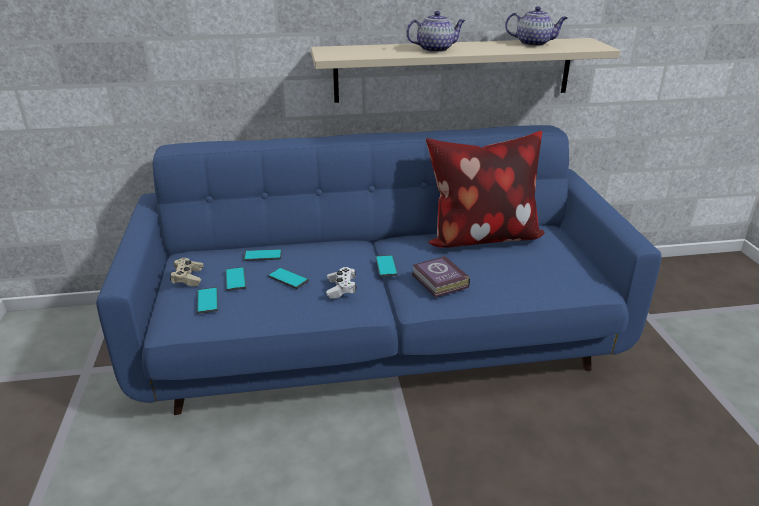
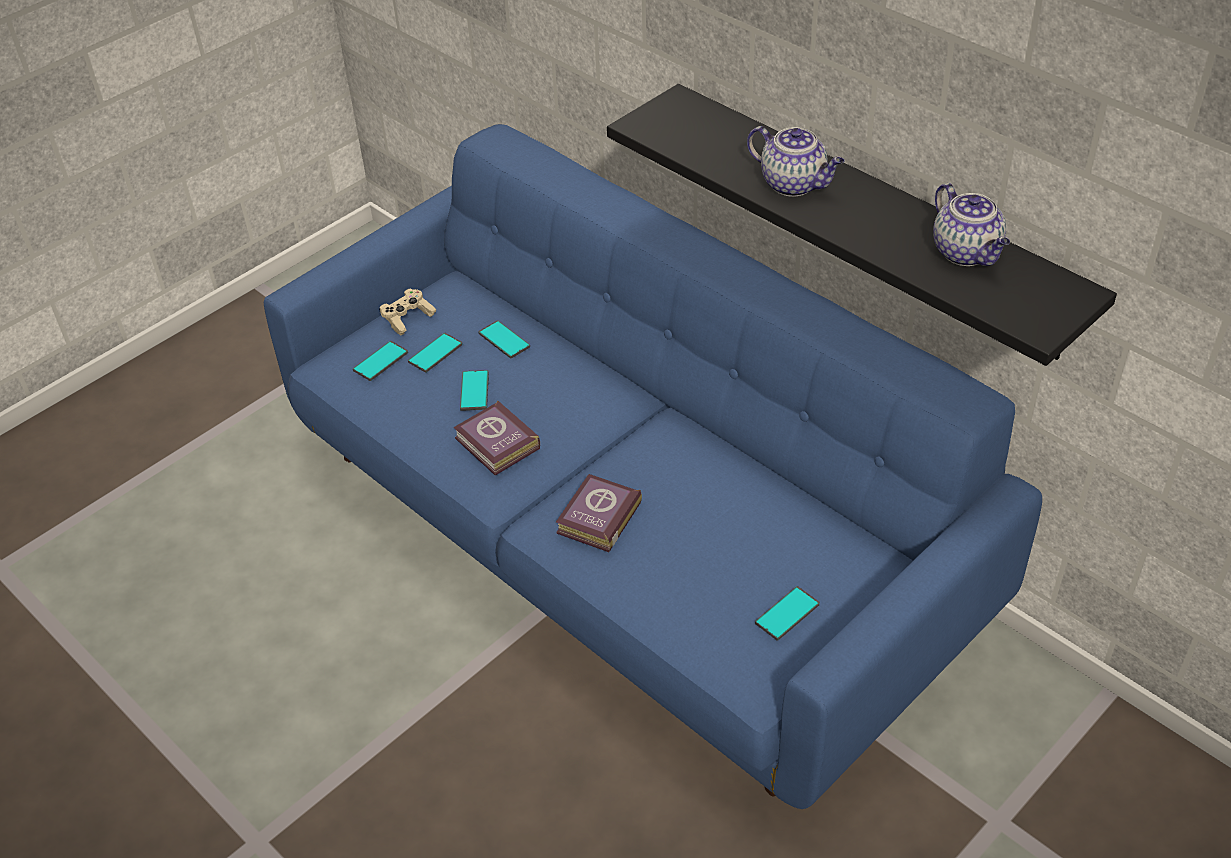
camera: 55 degrees right, 15 degrees up
beige shelf [311,38,620,103] -> black shelf [607,84,1117,366]
white game controller [326,267,356,299] -> book [454,400,540,476]
phone [375,255,398,277] -> phone moved to [755,586,820,641]
pillow [426,131,545,248] -> none

